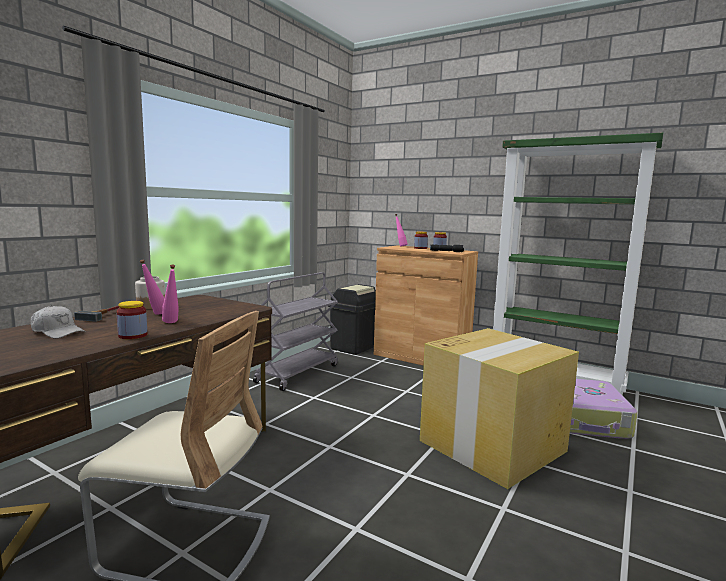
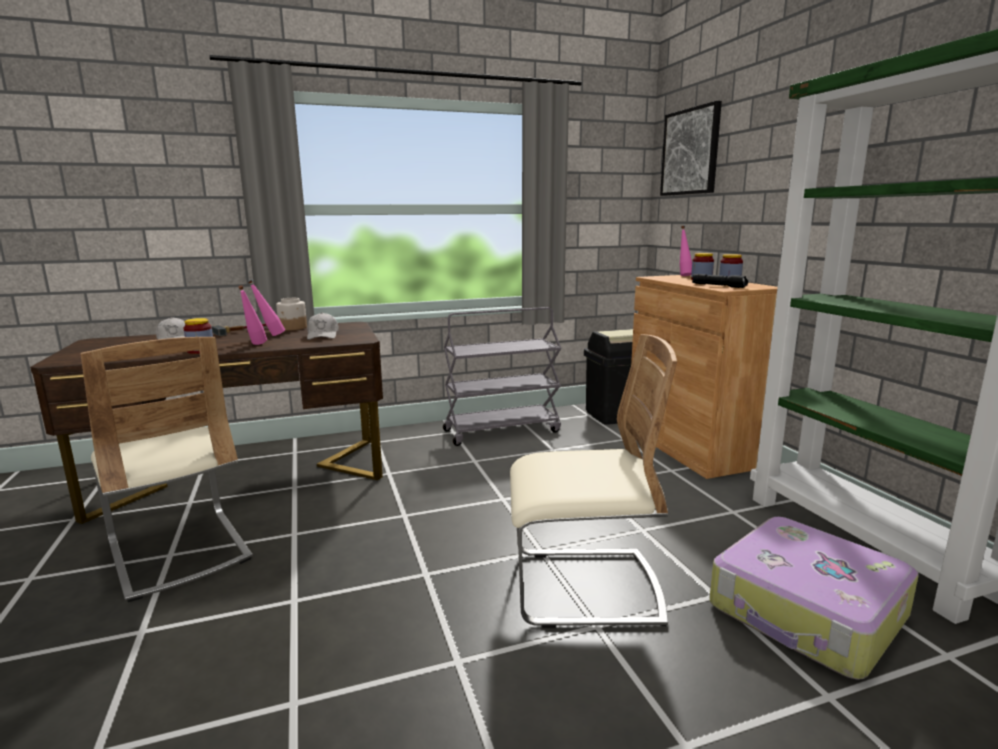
camera: 40 degrees right, 5 degrees up
cardboard box [420,328,579,489] -> beige chair [510,334,677,628]
none -> white cap [307,312,339,340]
none -> picture [660,101,722,196]

